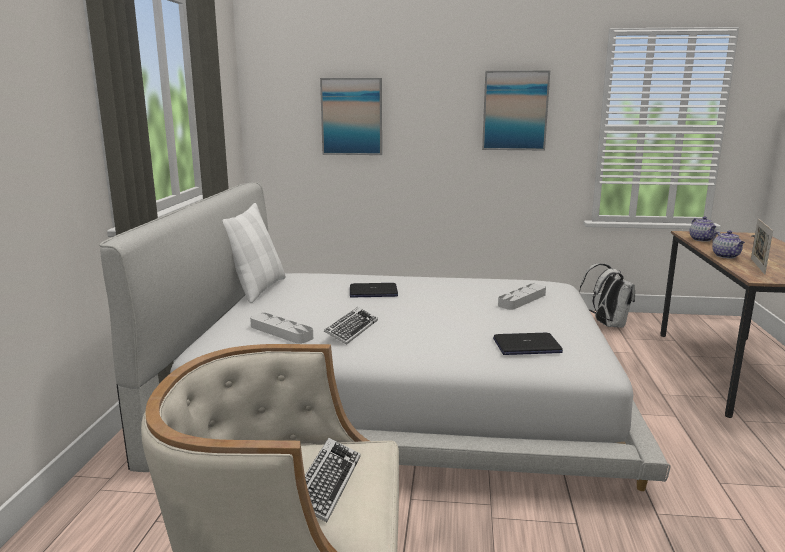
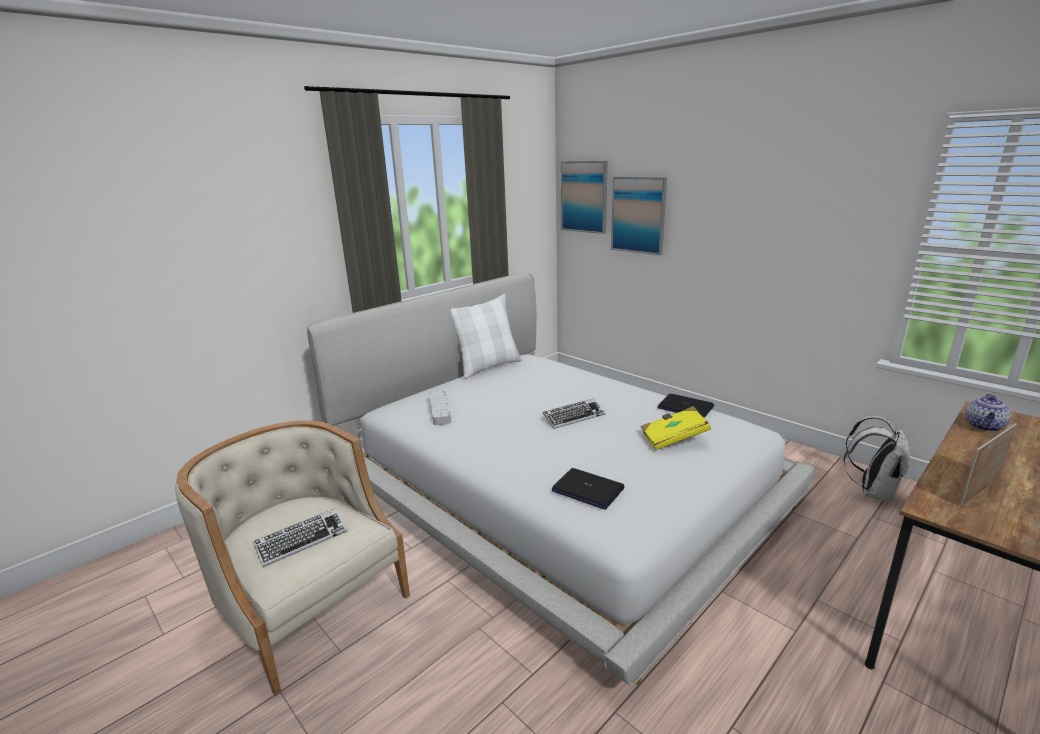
camera: 40 degrees right, 5 degrees up
keyboard [324,307,378,345] -> keyboard moved to [543,398,606,429]
laptop [350,283,398,298] -> laptop moved to [658,394,714,418]
picture [482,71,550,150] -> picture moved to [561,161,608,234]
grey tray [498,284,546,310] -> yellow book [641,406,711,450]
teapot [712,230,745,258] -> none

